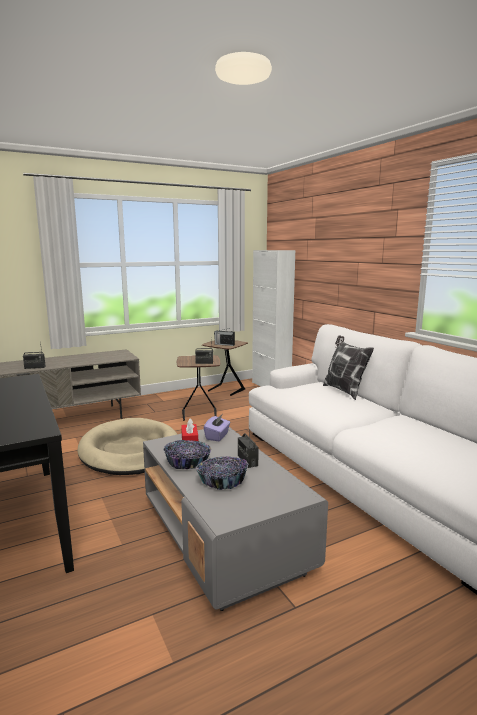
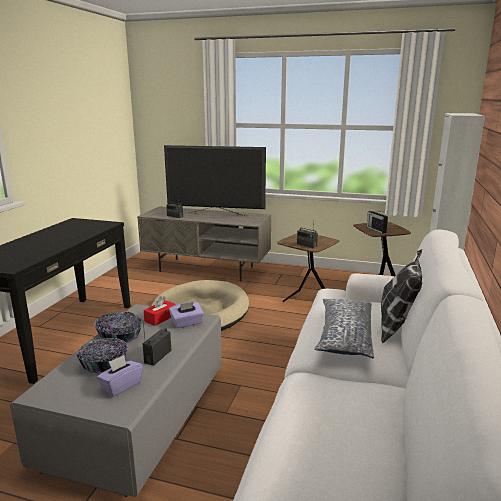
camera: 45 degrees right, 5 degrees up
none -> purple tissue box [97,355,143,397]
none -> television [164,145,266,216]
none -> pillow [314,299,374,358]

